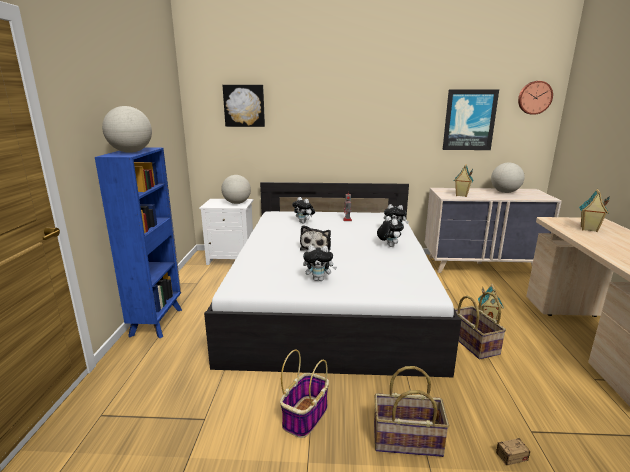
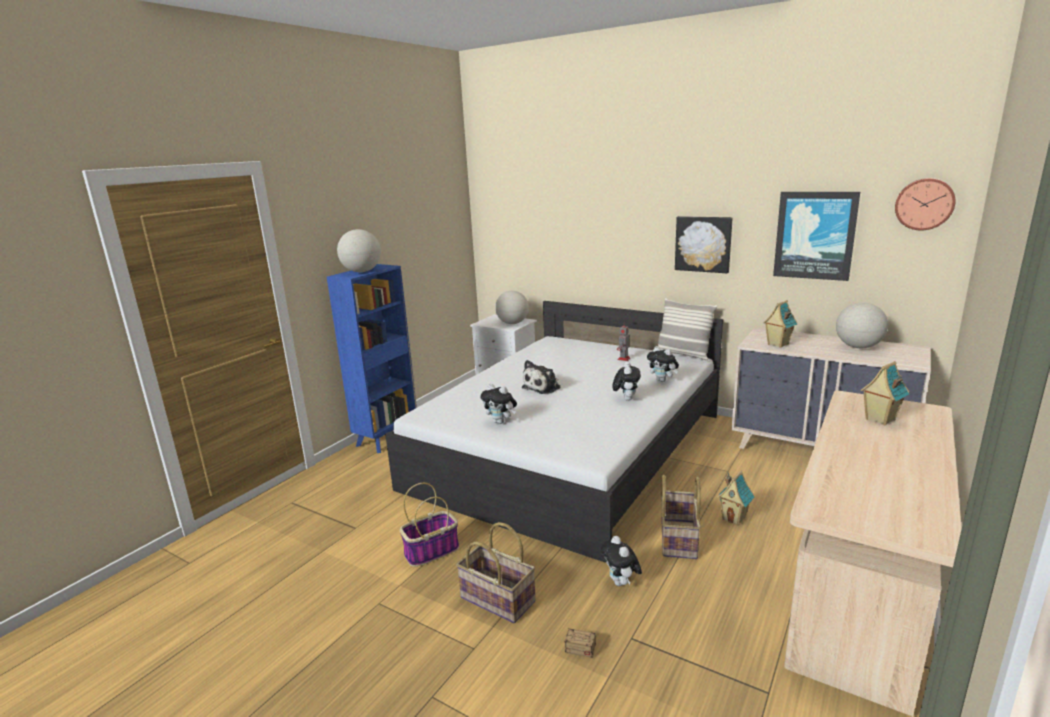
camera: 30 degrees right, 0 degrees up
picture [222,85,265,127] -> picture moved to [675,216,733,273]
plush toy [292,197,315,223] -> plush toy moved to [601,536,642,586]
none -> pillow [658,298,717,360]

